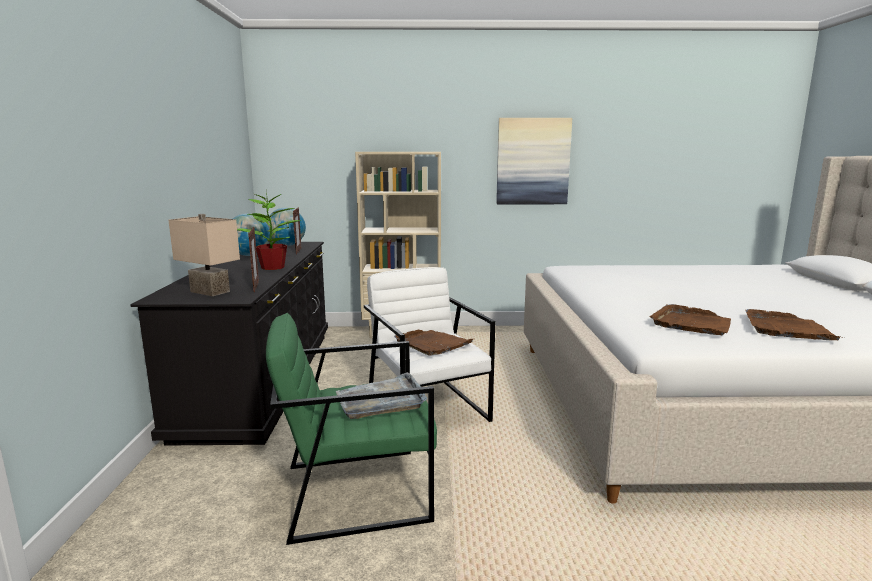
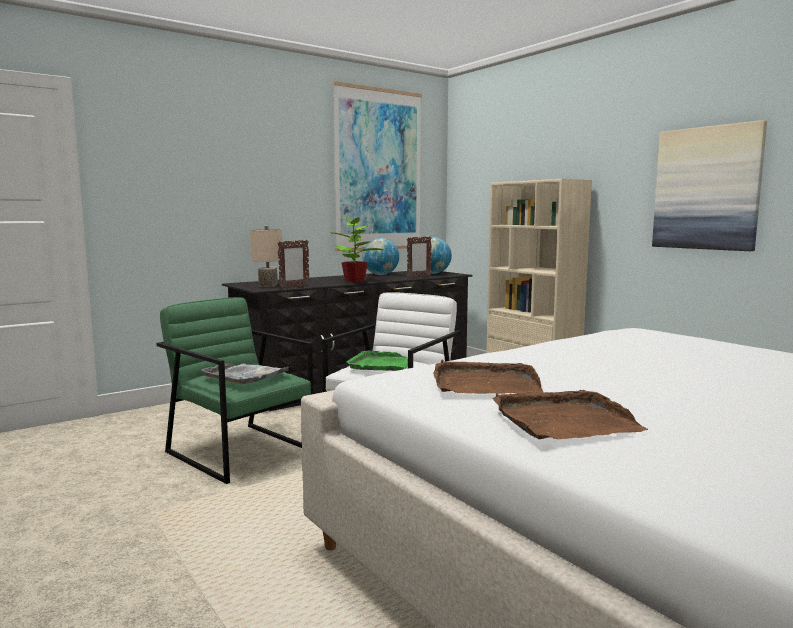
camera: 55 degrees right, 5 degrees down
brown tray [394,330,473,355] -> green tray [346,351,408,371]
none -> picture [333,81,422,251]

